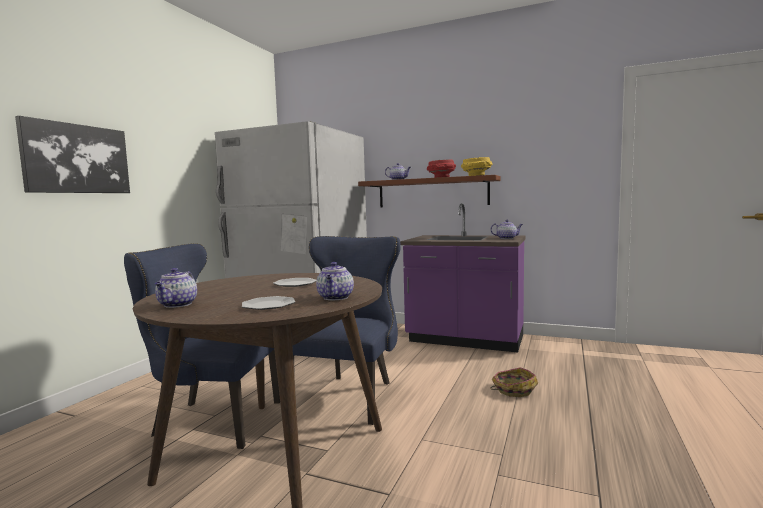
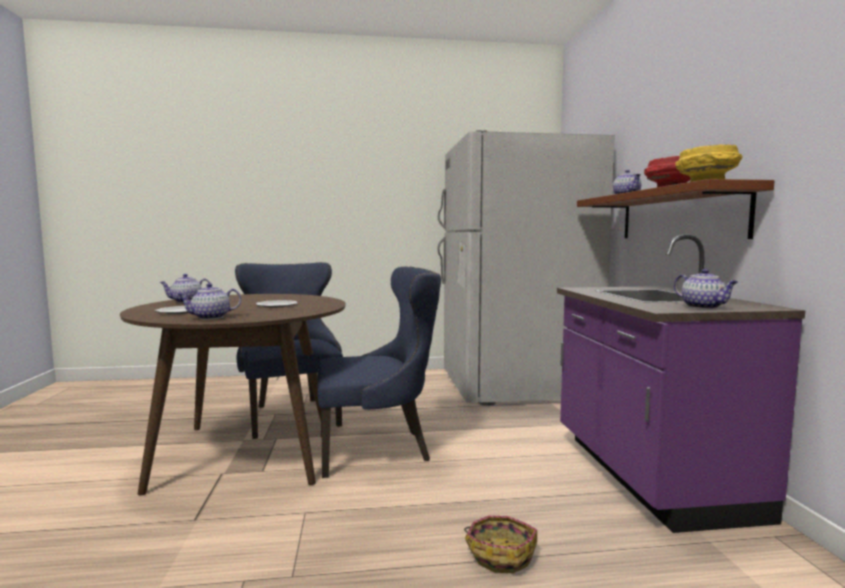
camera: 60 degrees right, 0 degrees up
picture [15,116,130,193] -> none

